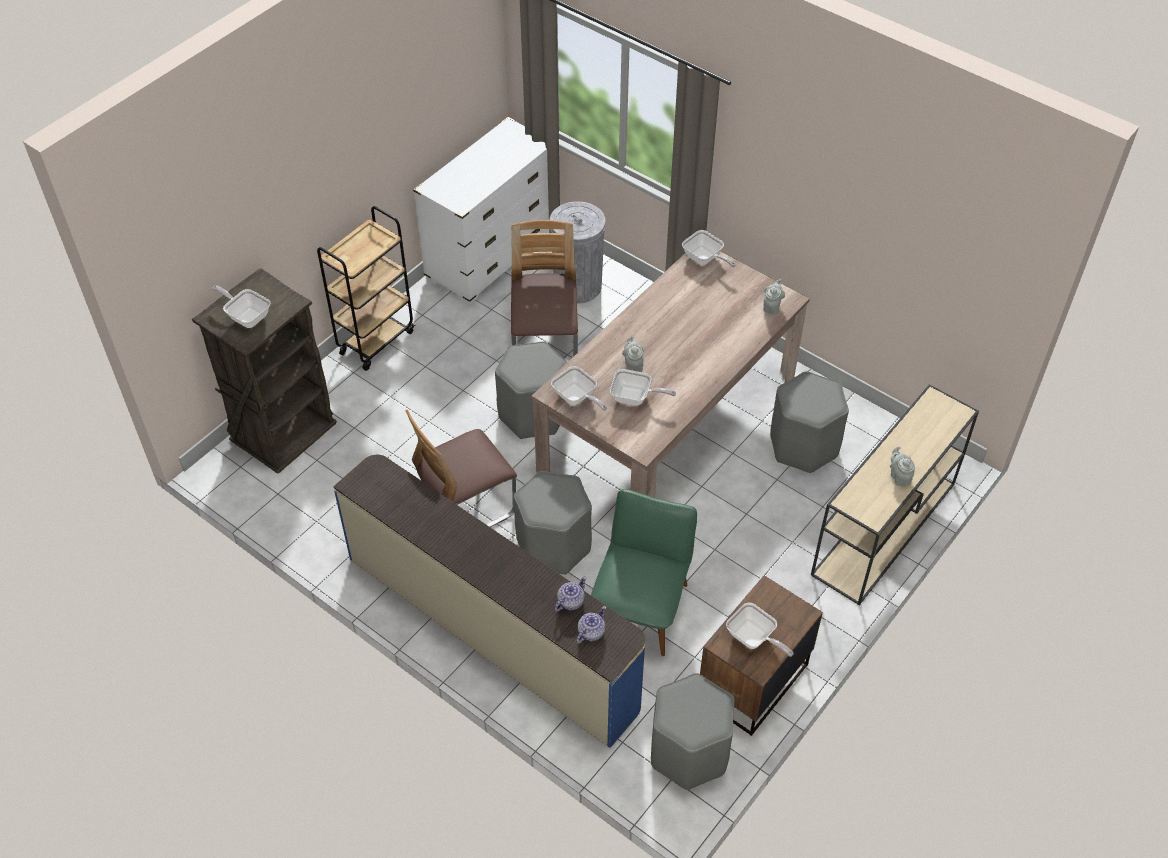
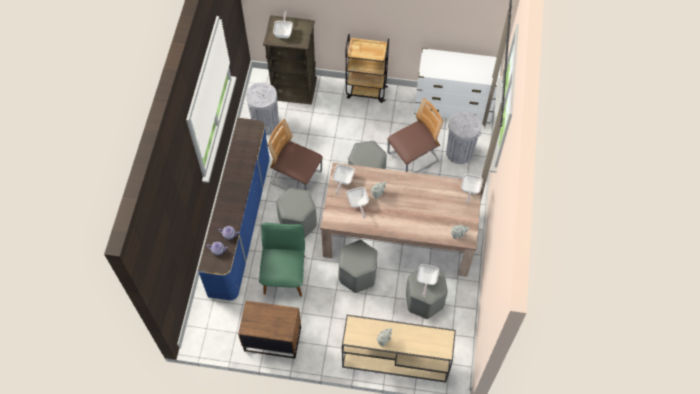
camera: 60 degrees right, 10 degrees up
green chair [591,489,697,656] -> green chair turned 75 degrees counterclockwise [259,223,305,297]
grey stool [651,673,735,790] -> grey stool moved to [339,240,377,293]
frying pan [726,602,794,657] -> frying pan moved to [417,264,439,297]
none -> grey trash can [246,82,279,135]

